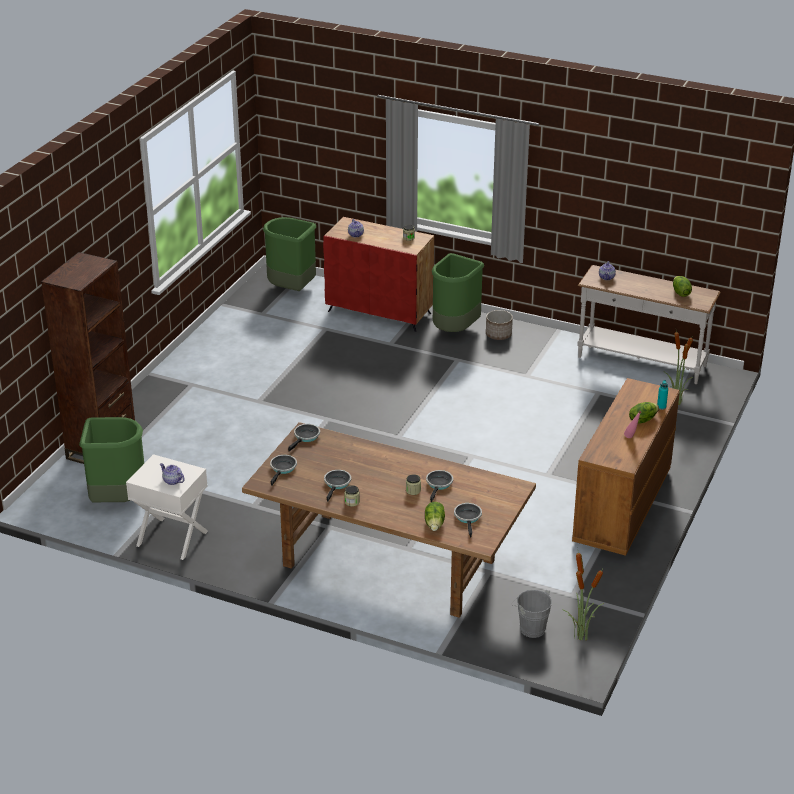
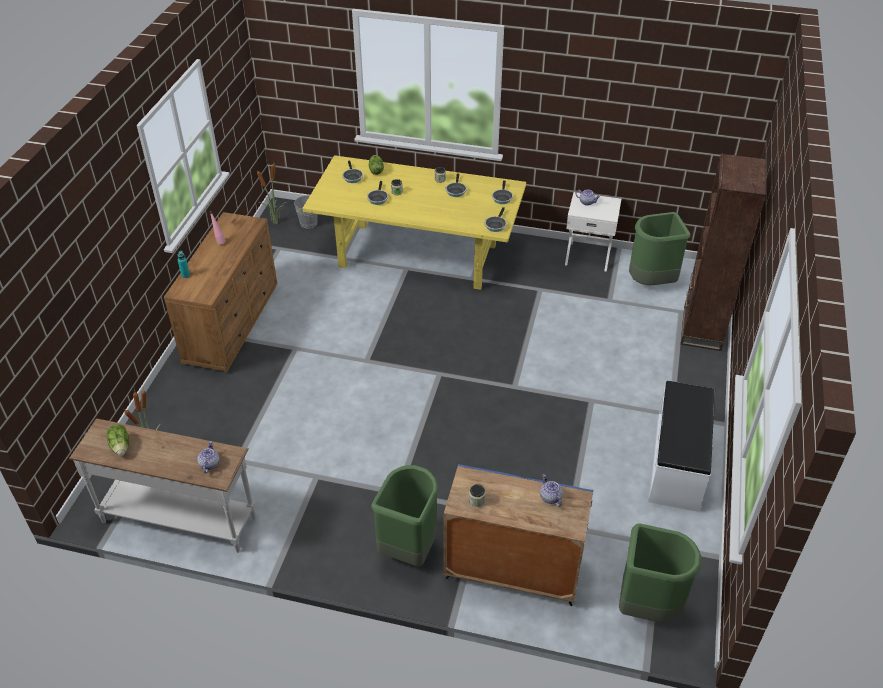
camera: 170 degrees right, 10 degrees up
brown dining table [242,422,536,618] -> yellow dining table [303,155,526,290]
red cabinet [323,217,434,332] -> blue cabinet [443,464,593,606]
planter [486,310,513,340] -> none
lettuce [629,402,659,423] -> none
none -> white bench [648,381,715,512]

